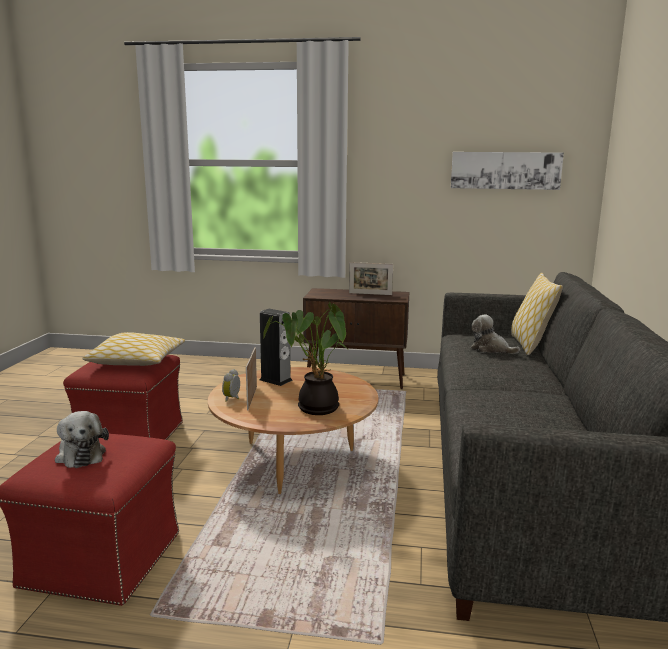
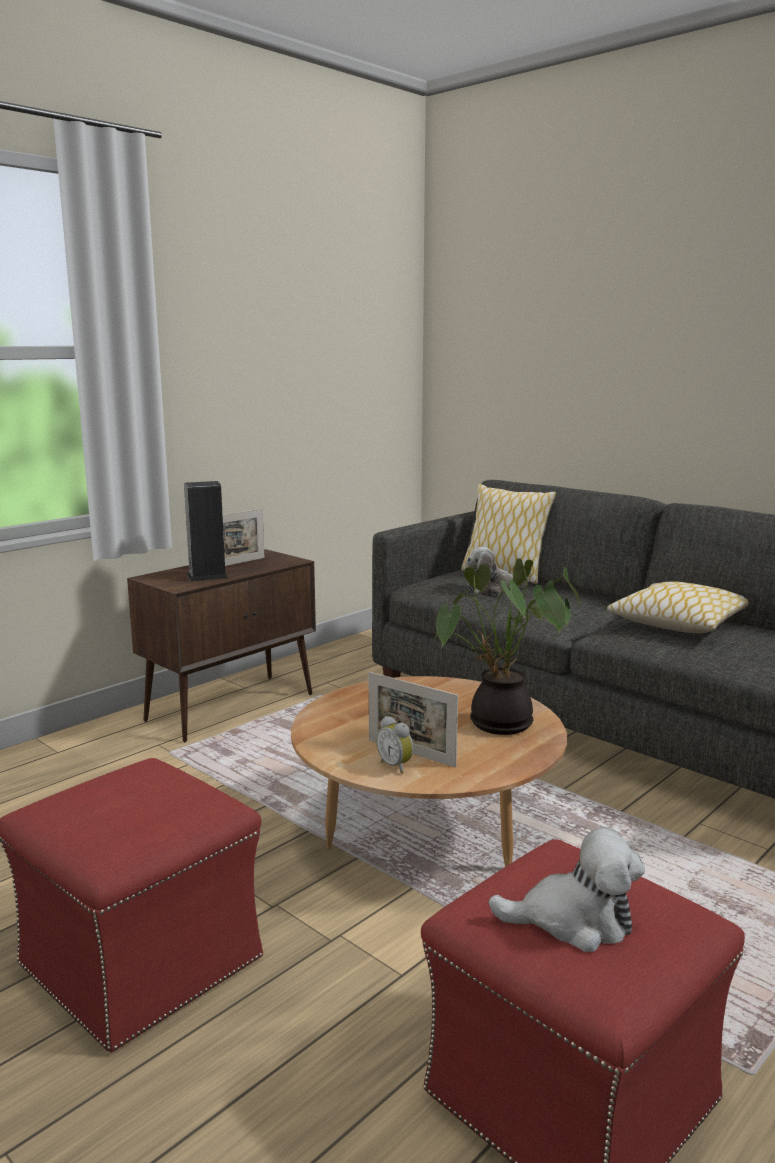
camera: 55 degrees left, 0 degrees up
pillow [82,332,185,366] -> pillow moved to [607,582,749,633]
speaker [259,309,293,386] -> speaker moved to [184,481,228,581]
picture [451,152,564,190] -> none

